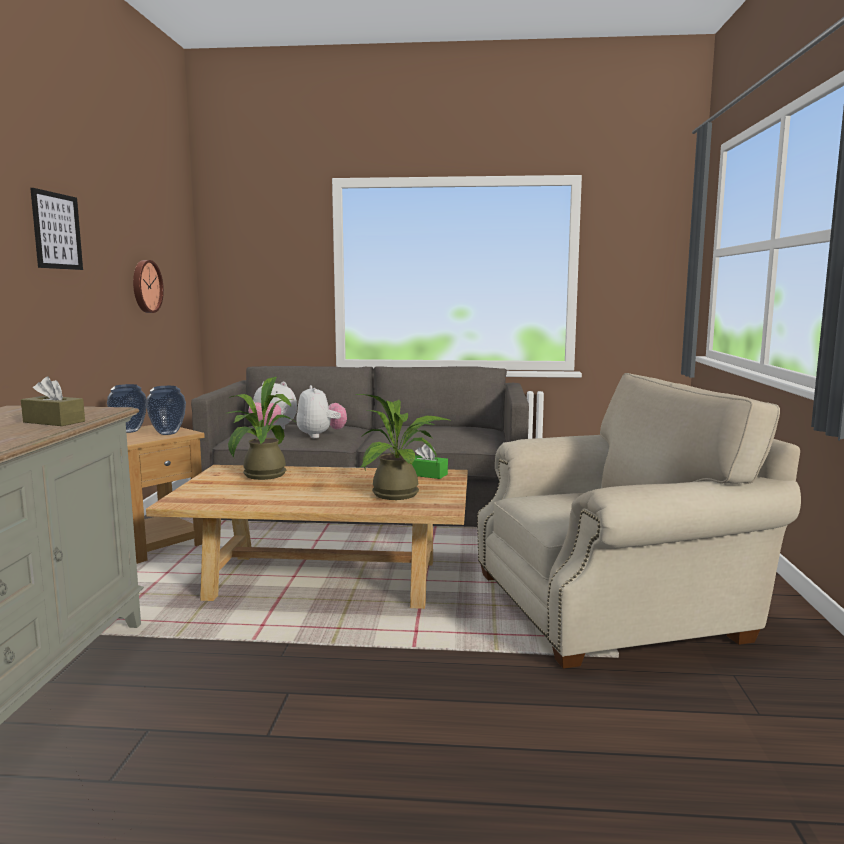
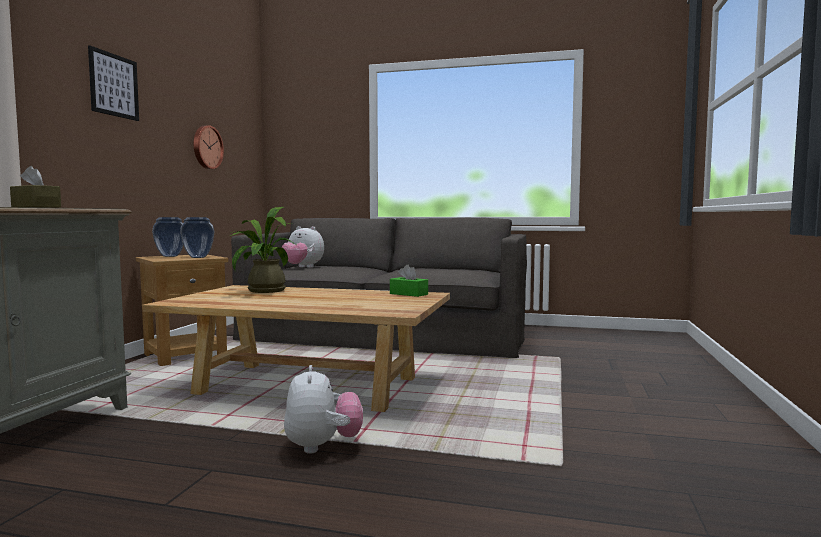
camera: 10 degrees right, 5 degrees down
plush toy [296,385,347,438] -> plush toy moved to [284,365,363,454]
potted plant [356,394,449,500] -> none
beige armchair [477,373,801,669] -> none

